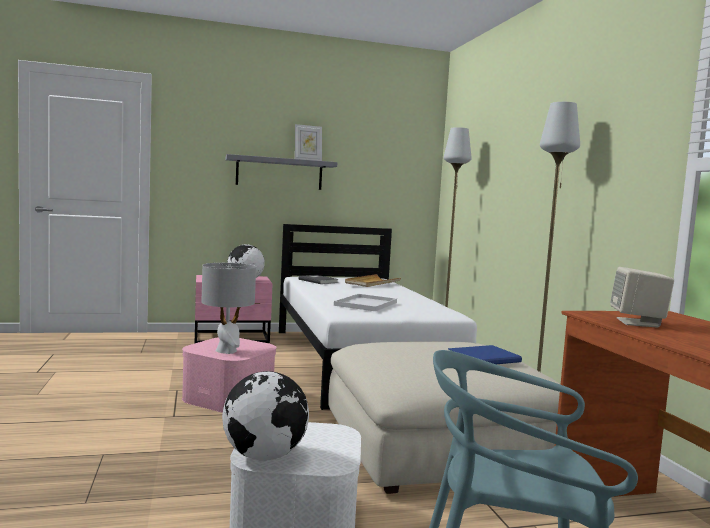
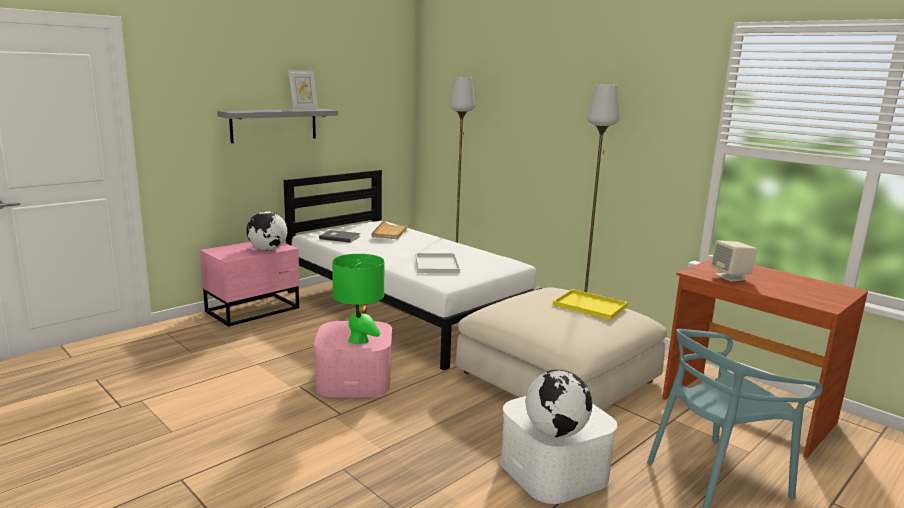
camera: 30 degrees left, 10 degrees up
grey table lamp [201,263,256,354] -> green table lamp [332,254,384,344]
blue book [448,345,522,364] -> yellow tray [553,289,628,320]

